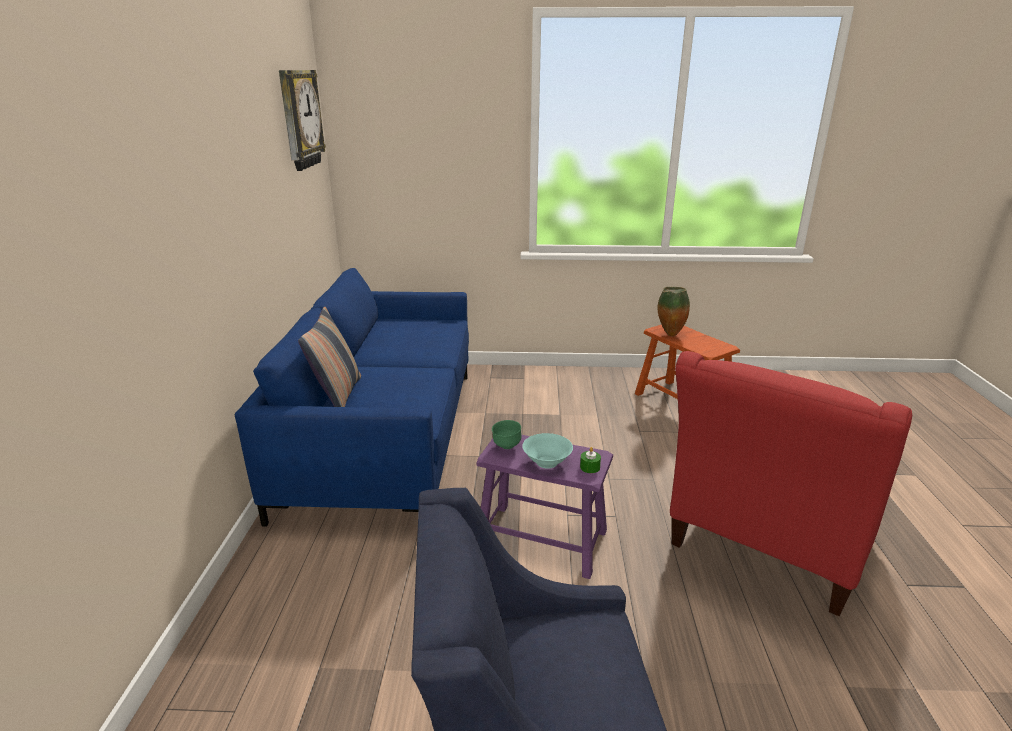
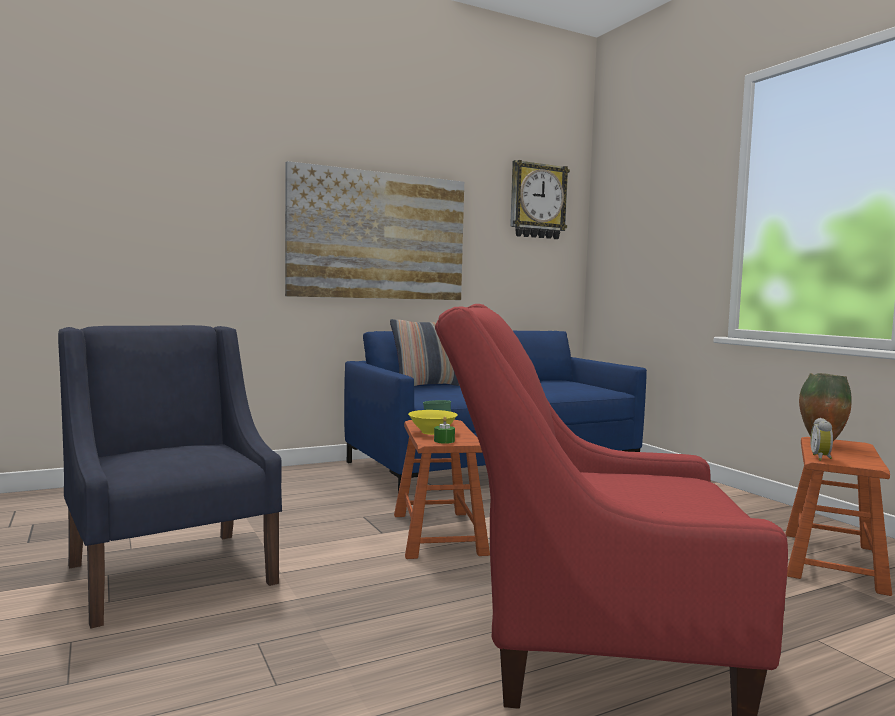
camera: 60 degrees right, 20 degrees down
purple stool [477,434,613,579] -> brown stool [394,420,490,559]
turquoise bowl [522,433,573,469] -> yellow bowl [408,410,458,435]
none -> picture [285,161,464,300]
none -> alarm clock [810,418,833,461]

